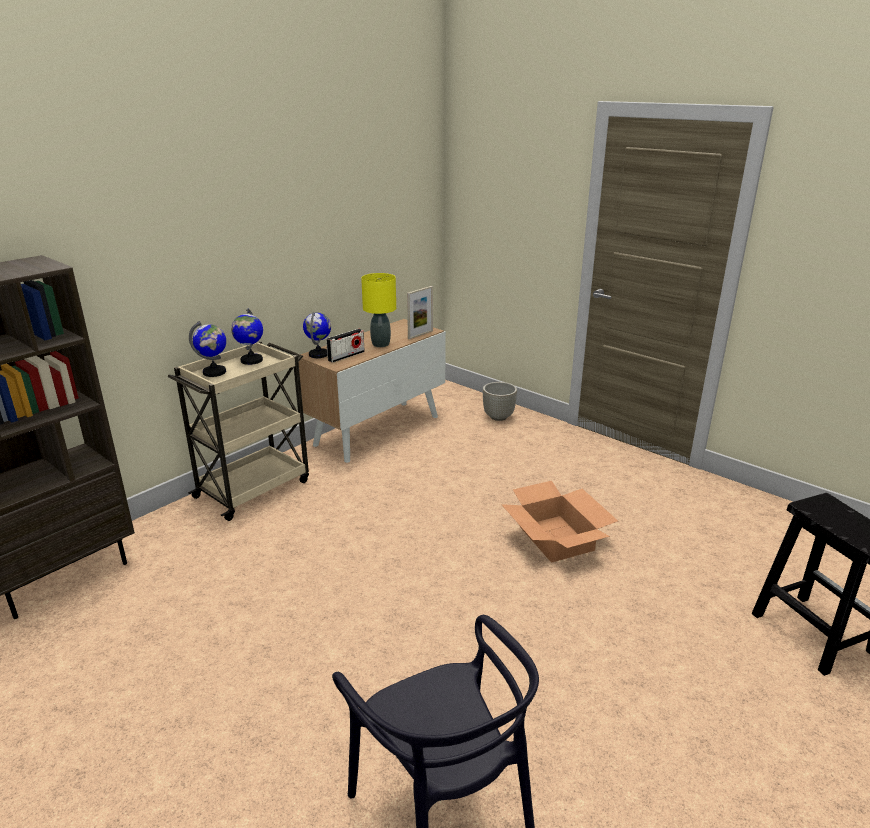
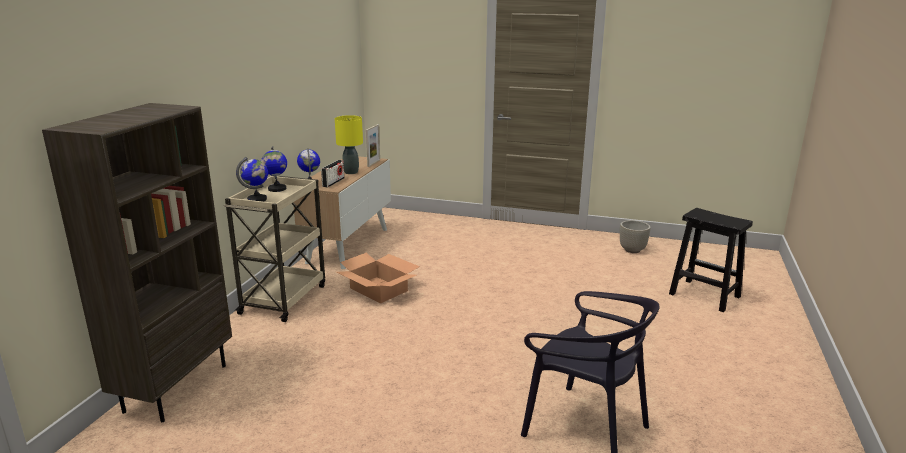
camera: 25 degrees left, 5 degrees down
grey planter [483,382,517,421] -> grey planter moved to [620,220,651,253]
cardboard box [501,481,618,563] -> cardboard box moved to [337,253,420,303]

